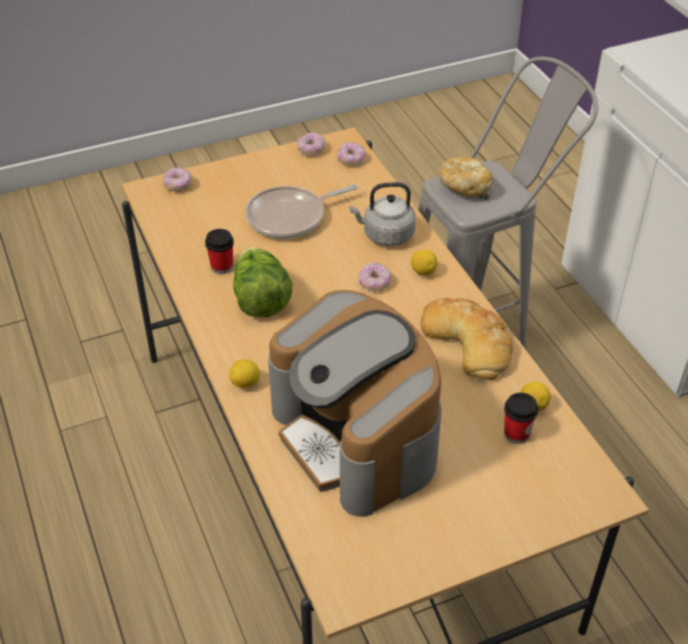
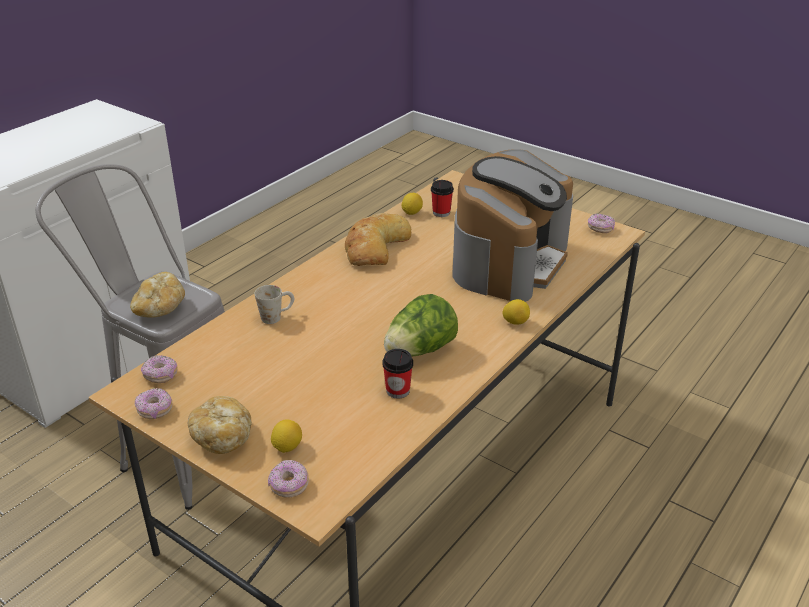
camera: 120 degrees left, 10 degrees down
frying pan [245,184,359,239] -> none
grey kettle [349,182,416,246] -> white mug [255,285,294,324]
donut [359,262,391,292] -> donut moved to [588,213,615,233]
lemon [411,250,437,276] -> lemon moved to [271,419,302,453]
none -> bread [188,396,252,454]

